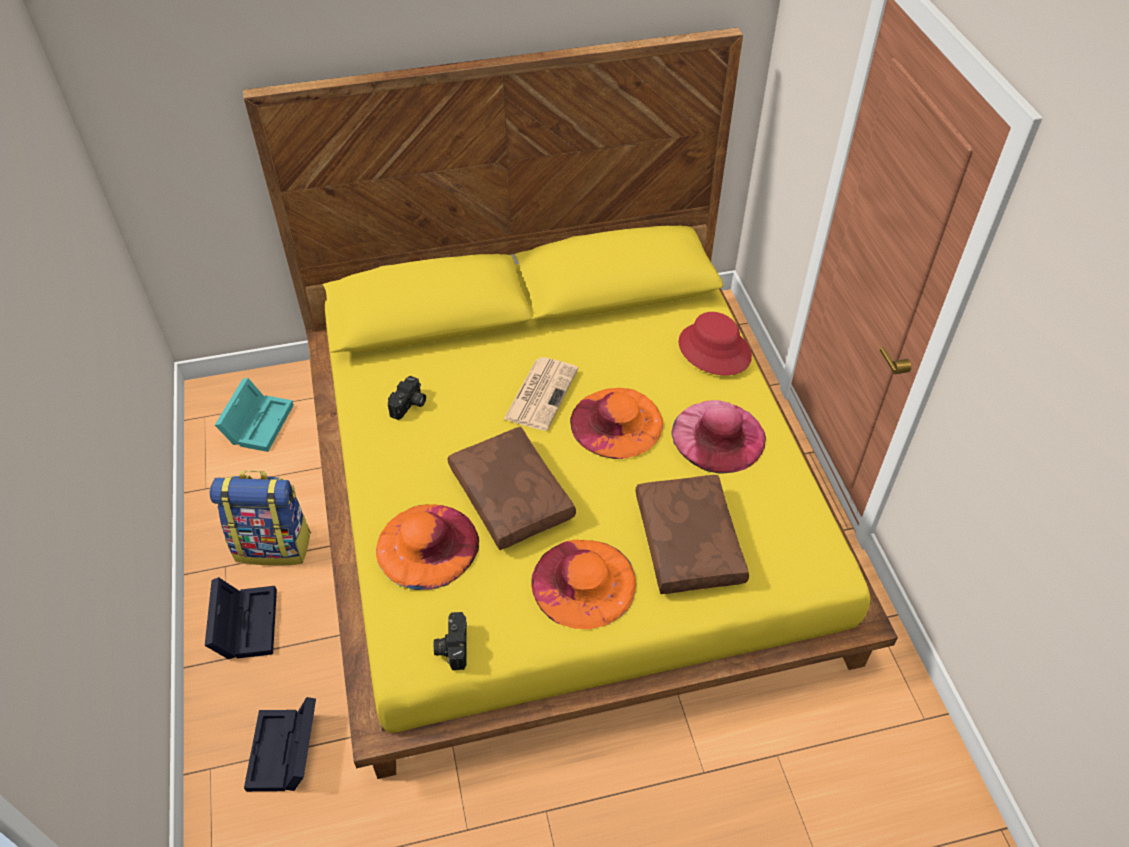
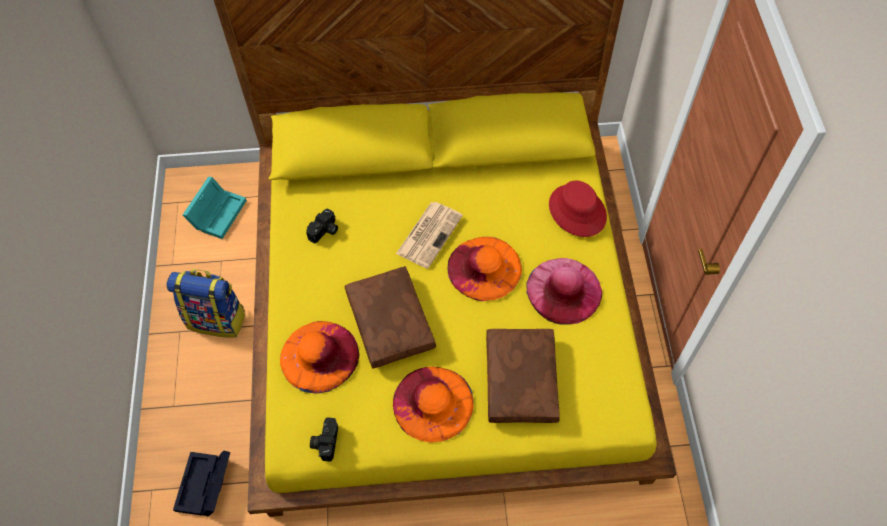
camera: 10 degrees right, 10 degrees up
black storage box [205,577,277,659] -> none

